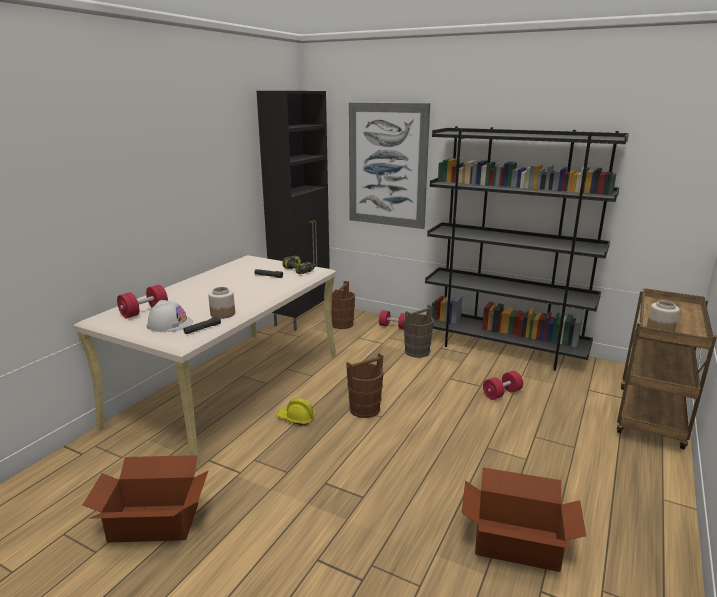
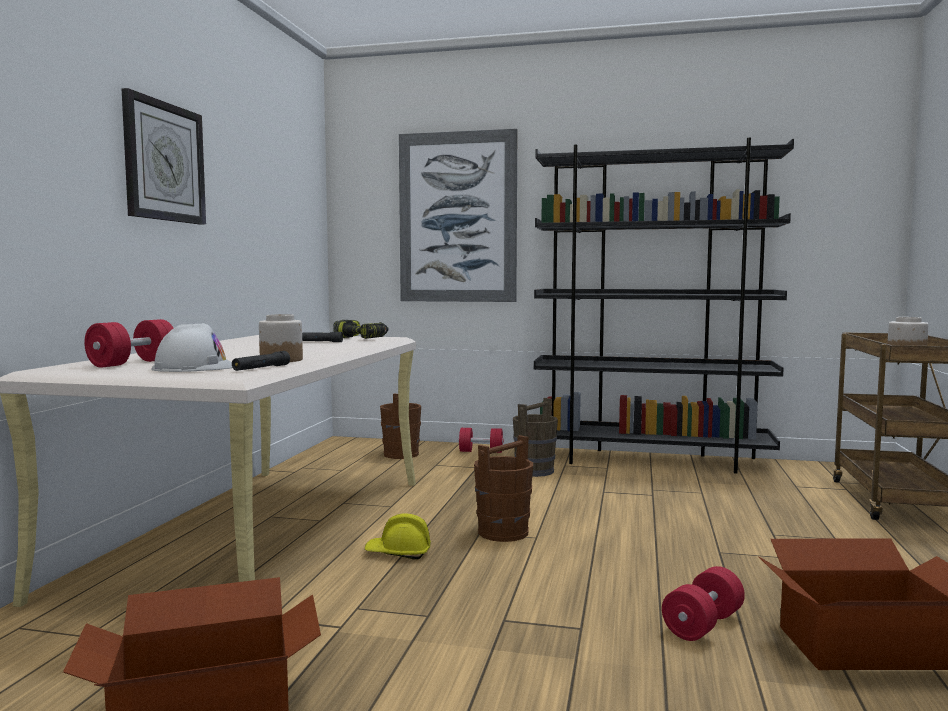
camera: 15 degrees left, 15 degrees down
black cabinet [257,91,330,331] -> none
red dumbbell [483,371,523,400] -> red dumbbell moved to [662,566,745,641]
none -> wall clock [122,88,206,225]

